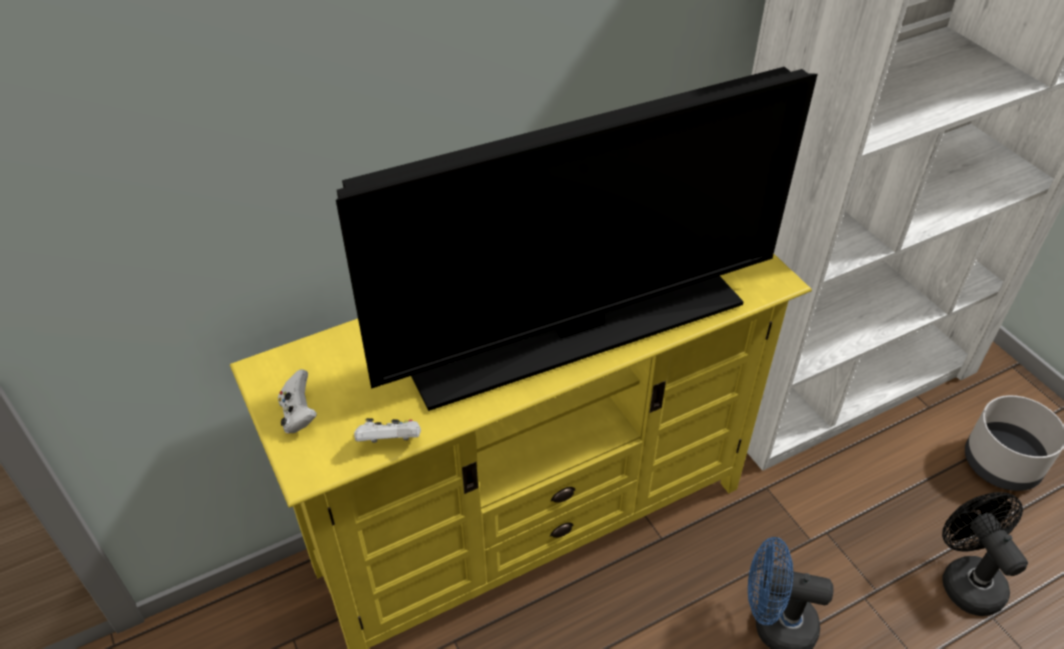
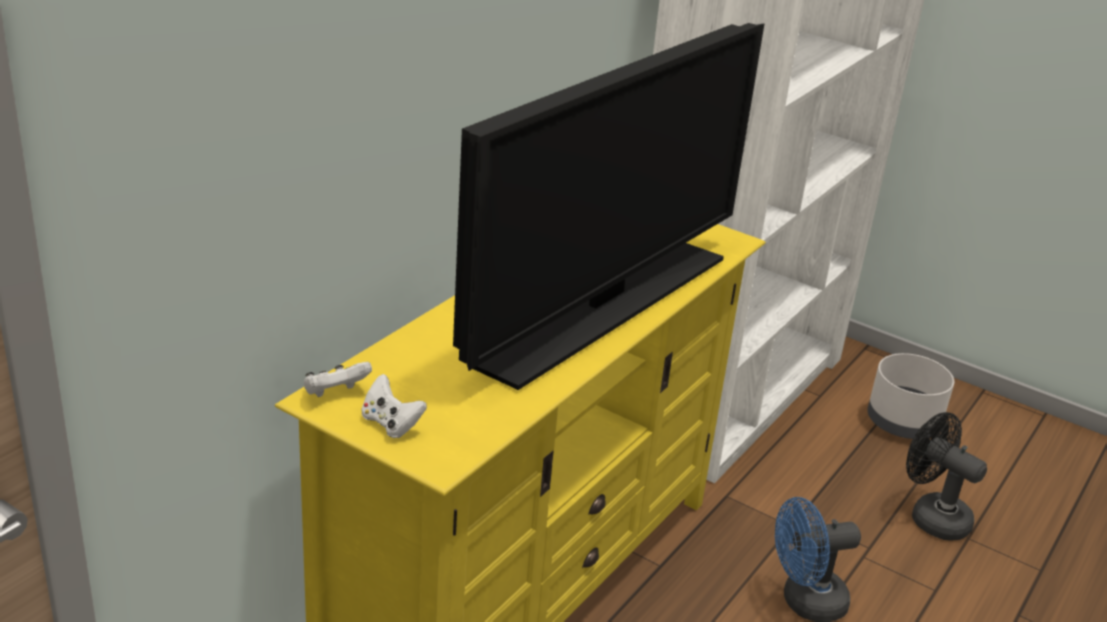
camera: 30 degrees left, 15 degrees down
white game controller [354,418,421,443] -> white game controller moved to [304,362,372,397]

